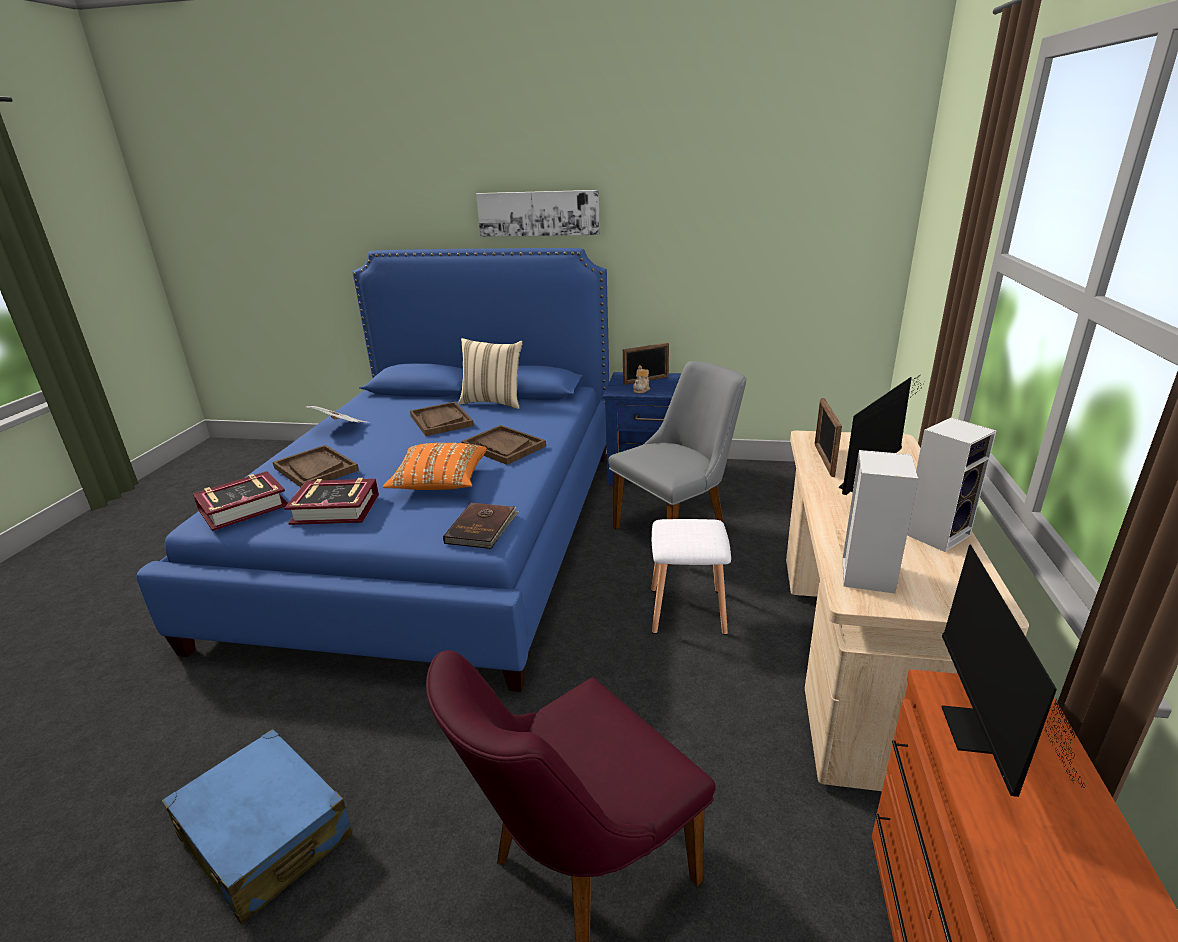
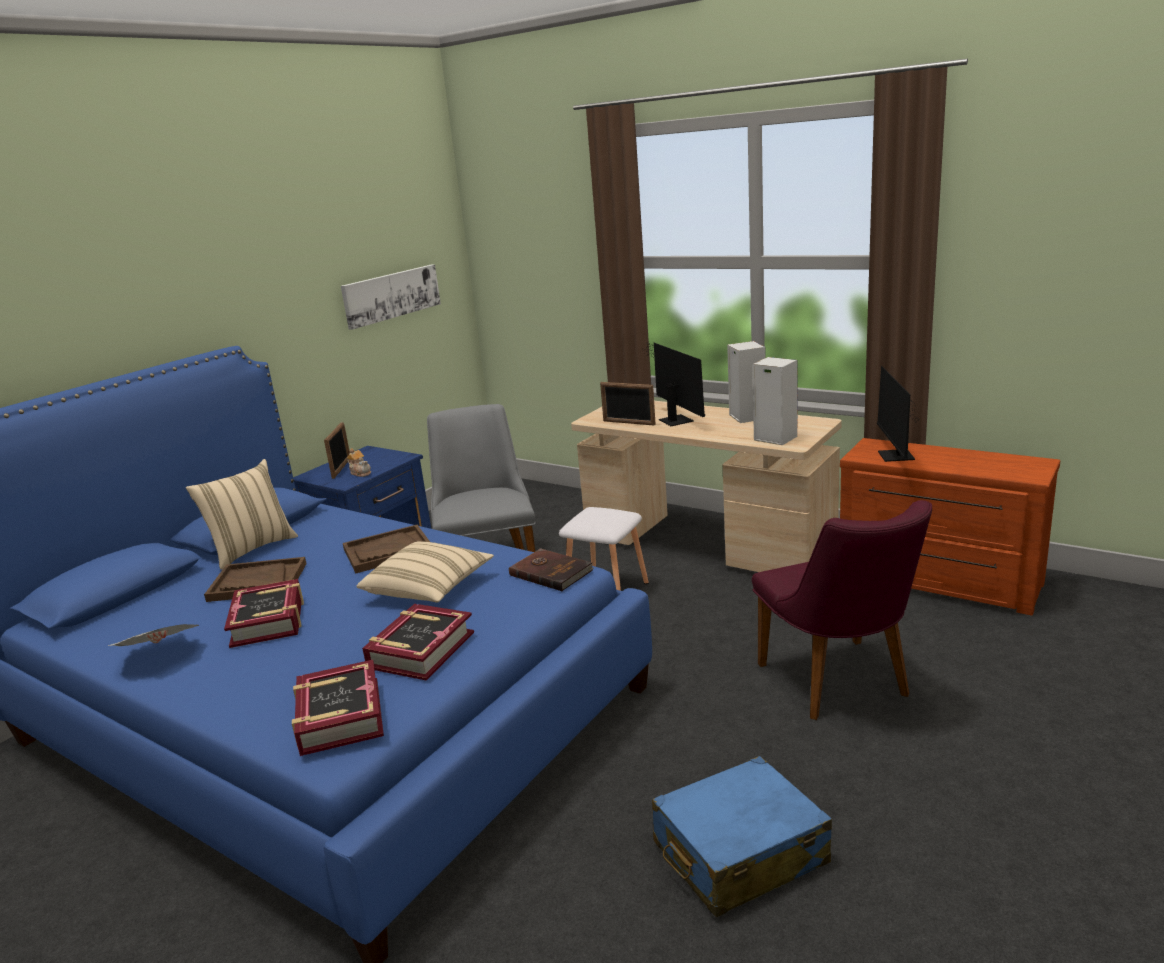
camera: 65 degrees left, 5 degrees down
brown tray [273,445,359,488] -> none
orange pillow [383,443,487,490] -> beige pillow [357,541,494,603]
picture [476,190,600,237] -> picture moved to [341,264,441,330]
monitor [942,544,1085,797] -> monitor turned 60 degrees clockwise [877,366,916,462]
none -> book [224,579,304,648]

